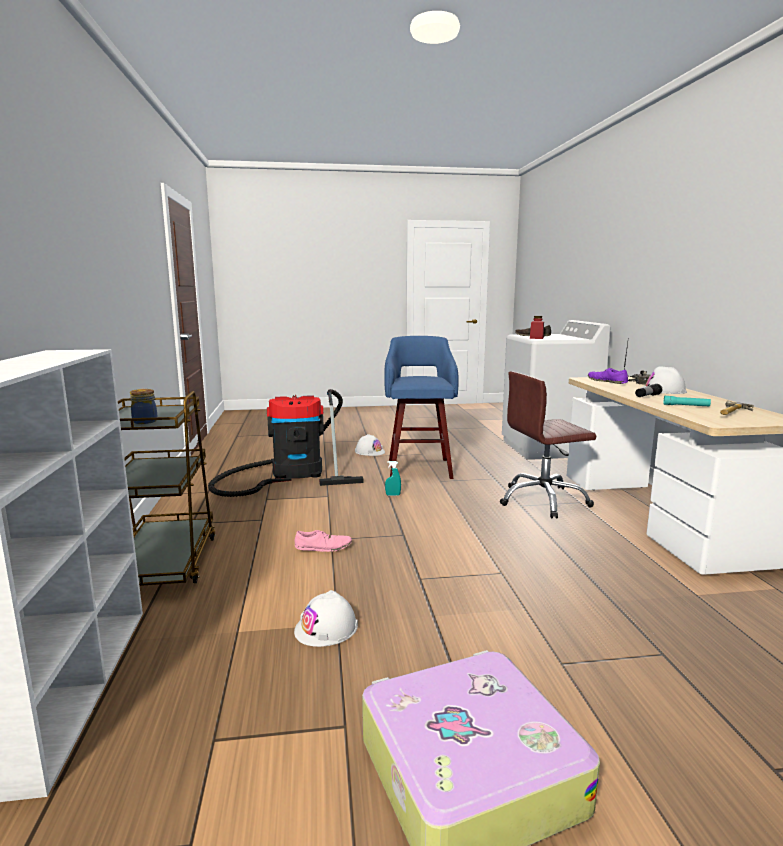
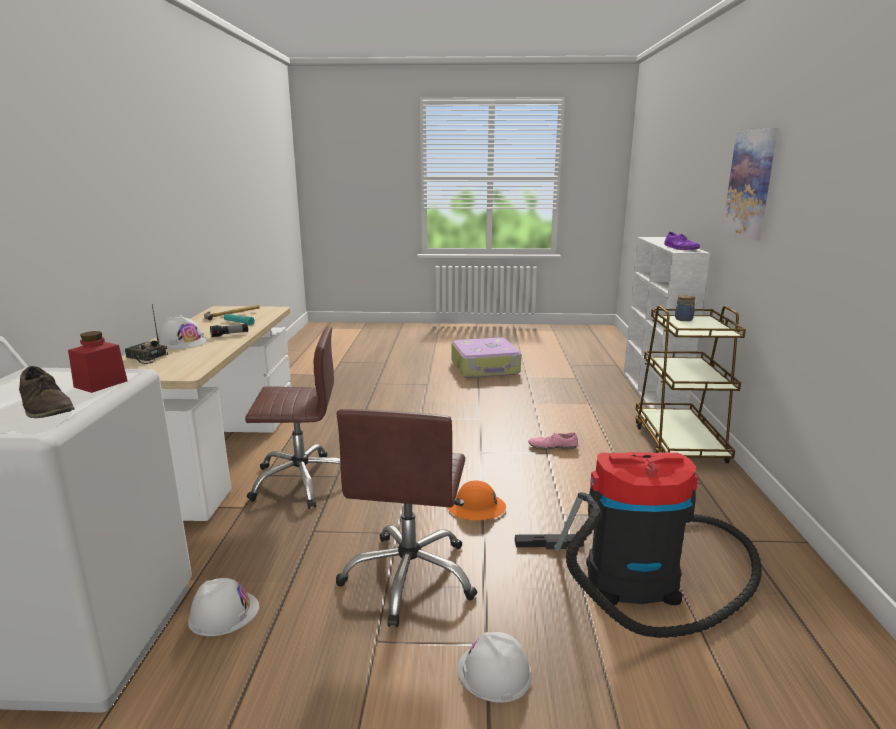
camera: 170 degrees left, 5 degrees up
white hard hat [294,590,358,647] -> white hard hat moved to [188,578,259,636]
blue stool [384,336,459,479] -> brown office chair [336,409,477,627]
turquoise spray bottle [385,461,401,496] -> orange hard hat [448,481,506,520]
purple shoe [588,368,628,384] -> purple shoe moved to [664,232,700,250]
none -> picture [722,128,778,240]

